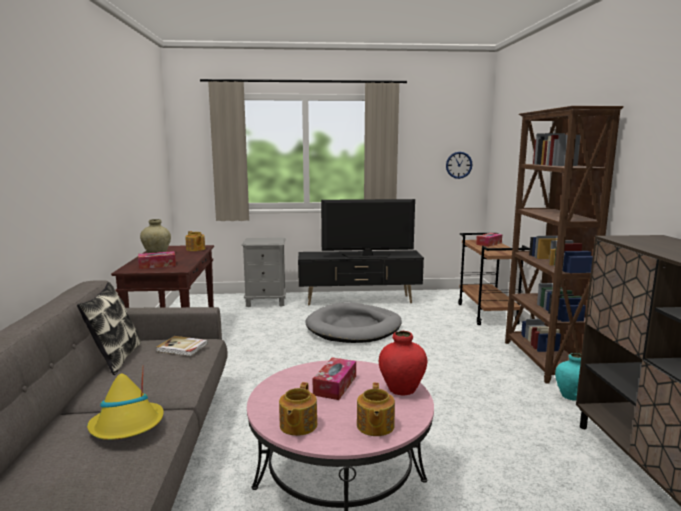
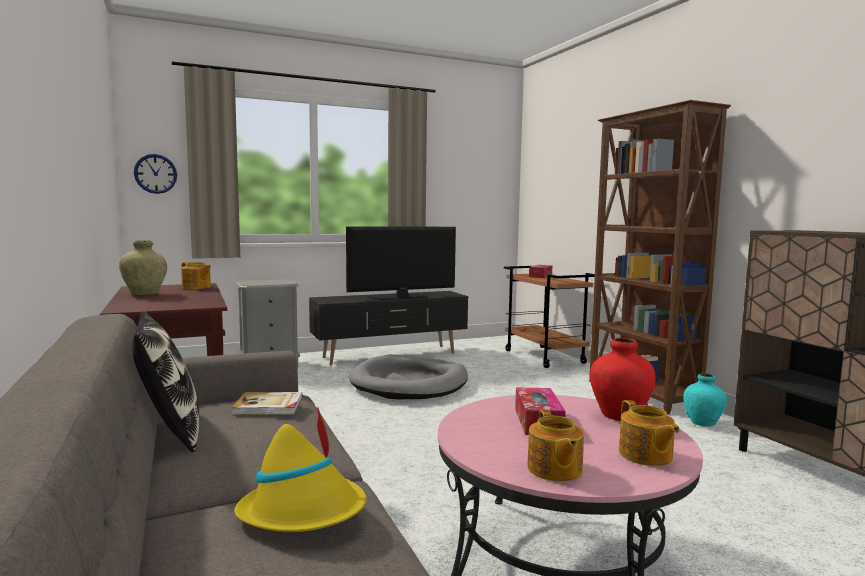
camera: 20 degrees left, 5 degrees down
tissue box [138,251,176,269] -> none
wall clock [446,152,472,179] -> wall clock moved to [134,154,177,194]

